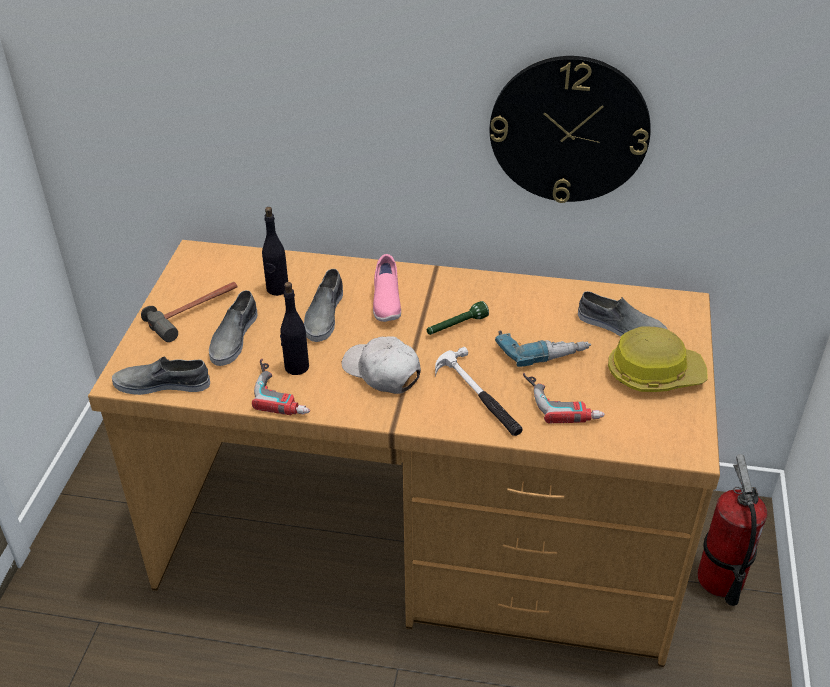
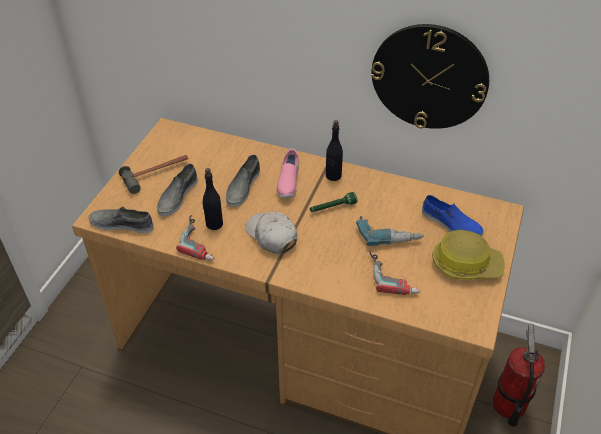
camera: 10 degrees right, 5 degrees up
black bottle [262,207,288,296] -> black bottle moved to [326,120,343,181]
hammer [435,347,523,436] -> none
grey shoe [578,291,668,337] -> blue shoe [422,195,484,236]

